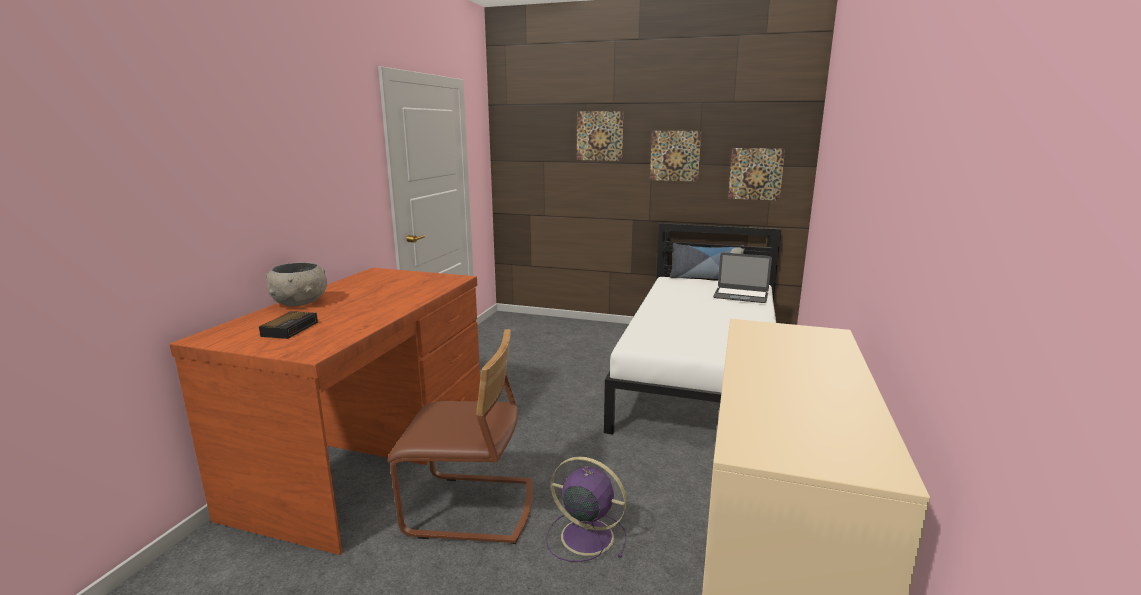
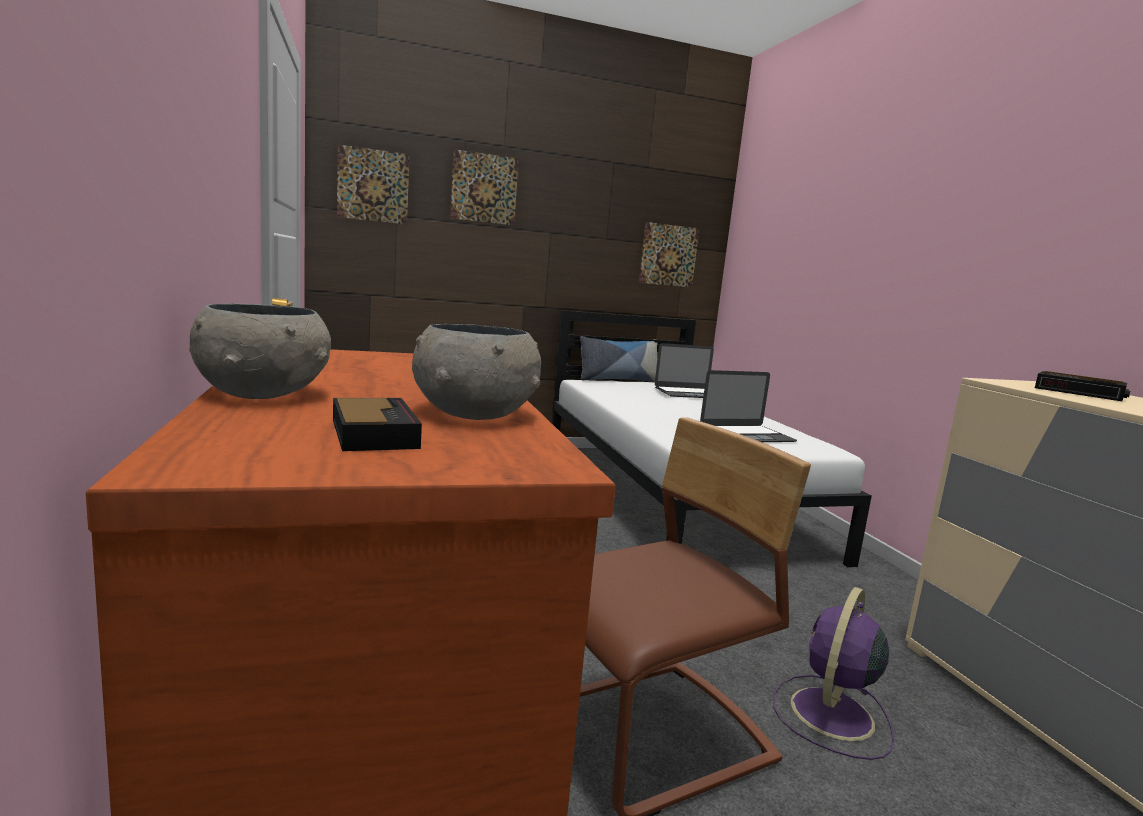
camera: 35 degrees left, 5 degrees down
purple fan [546,457,627,562] -> purple fan turned 45 degrees counterclockwise [773,587,894,760]
picture [650,131,701,182] -> picture moved to [337,145,409,224]
none -> grey bowl [412,324,541,420]
none -> laptop [700,370,797,442]
none -> alarm clock [1035,371,1130,401]

